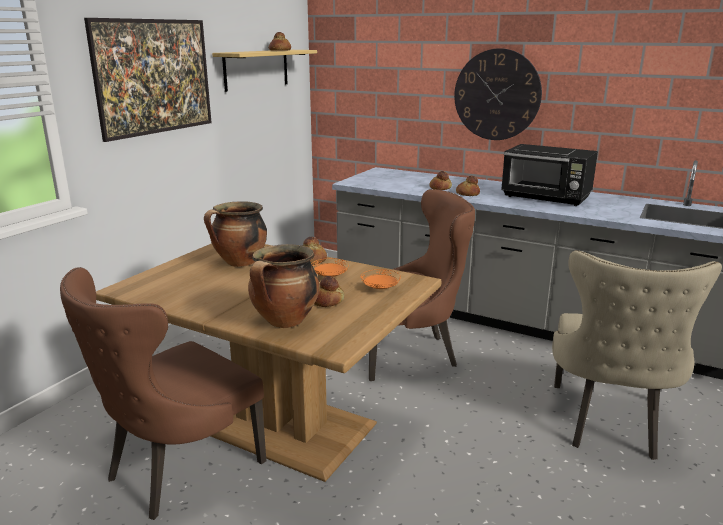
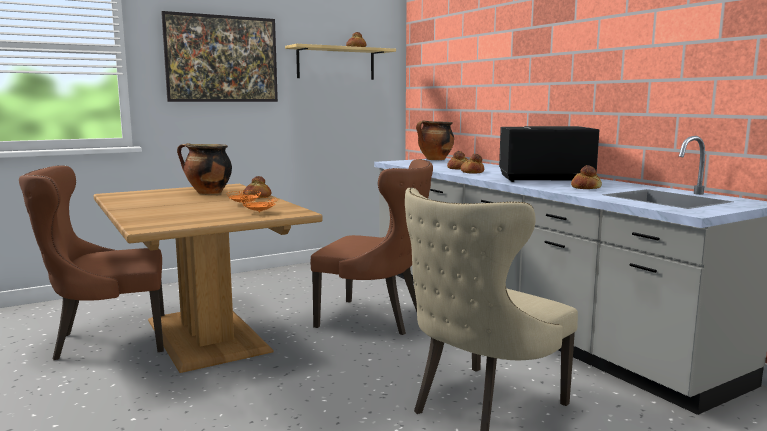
camera: 30 degrees right, 10 degrees down
cooking pot [248,244,319,328] -> cooking pot moved to [416,120,454,160]
bread [314,276,344,307] -> bread moved to [571,165,602,189]
wall clock [454,48,542,140] -> none
black microwave [501,144,598,206] -> black microwave turned 120 degrees clockwise [499,126,600,182]

